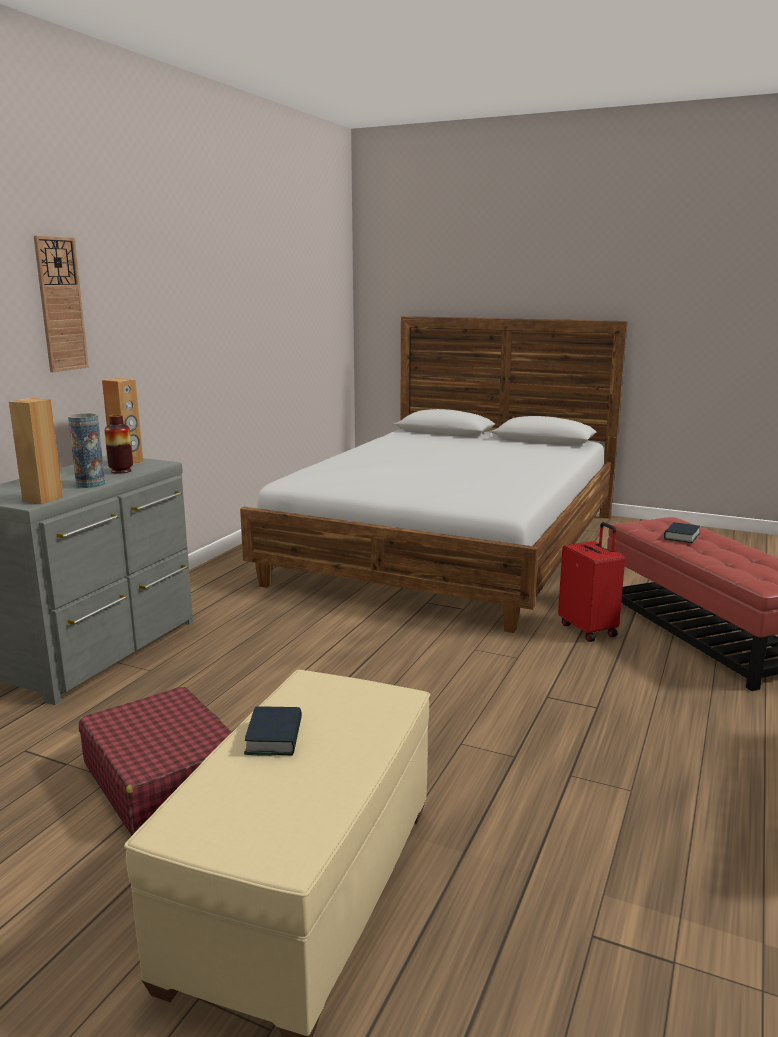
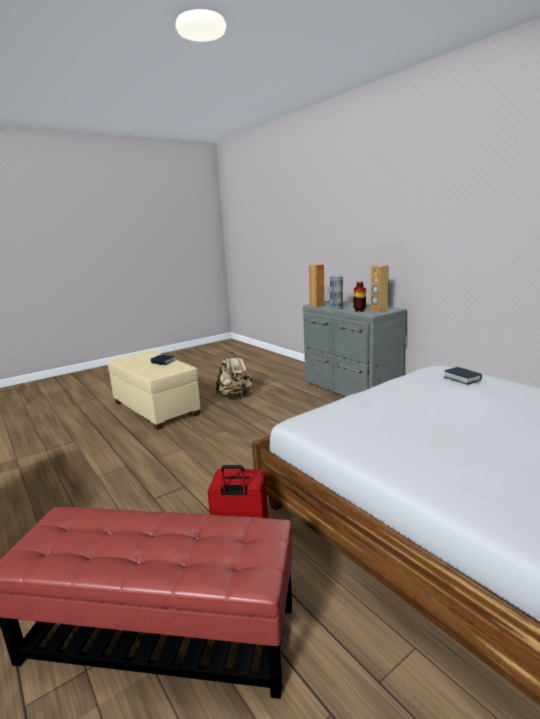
camera: 120 degrees right, 0 degrees up
wall clock [34,236,89,372] -> none
red suitcase [79,686,232,835] -> beige backpack [215,352,252,397]
book [664,522,700,543] -> book moved to [444,367,482,385]

